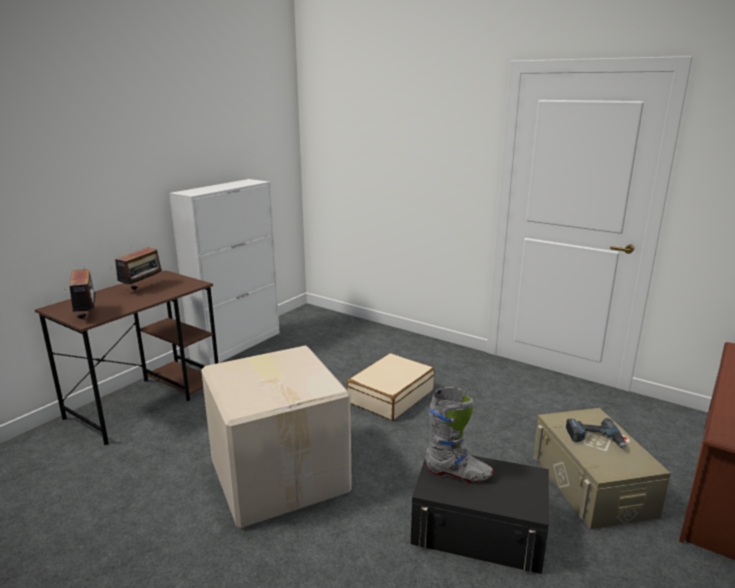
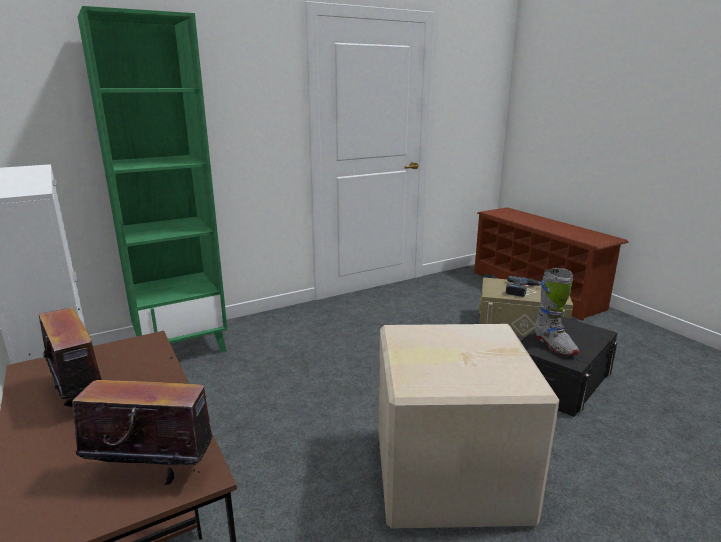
camera: 65 degrees left, 0 degrees up
beige suitcase [347,353,434,421] -> none
grey boot [425,387,494,483] -> grey boot turned 120 degrees clockwise [534,268,579,355]
none -> green bookcase [78,6,228,352]

